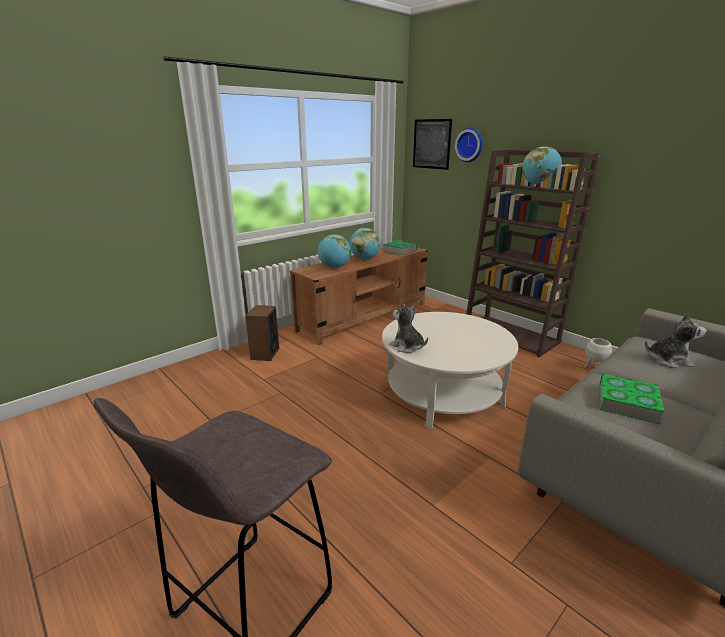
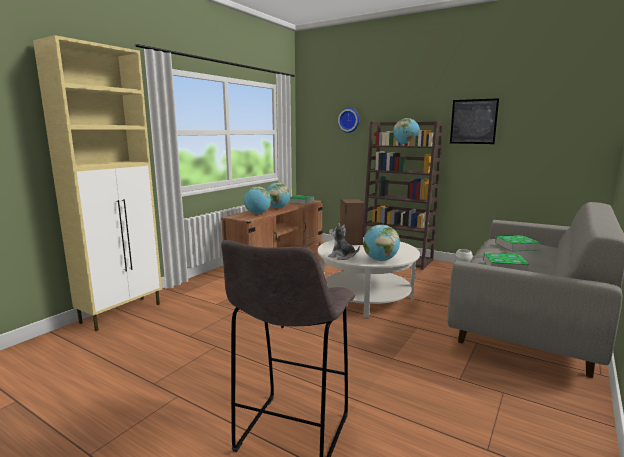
camera: 15 degrees left, 10 degrees down
speaker [245,305,279,361] -> speaker moved to [340,199,364,245]
picture [413,119,452,170] -> picture moved to [450,98,499,144]
plush toy [645,313,707,368] -> book [495,235,540,251]
none -> beige cabinet [33,35,162,331]
none -> globe [363,225,400,261]

